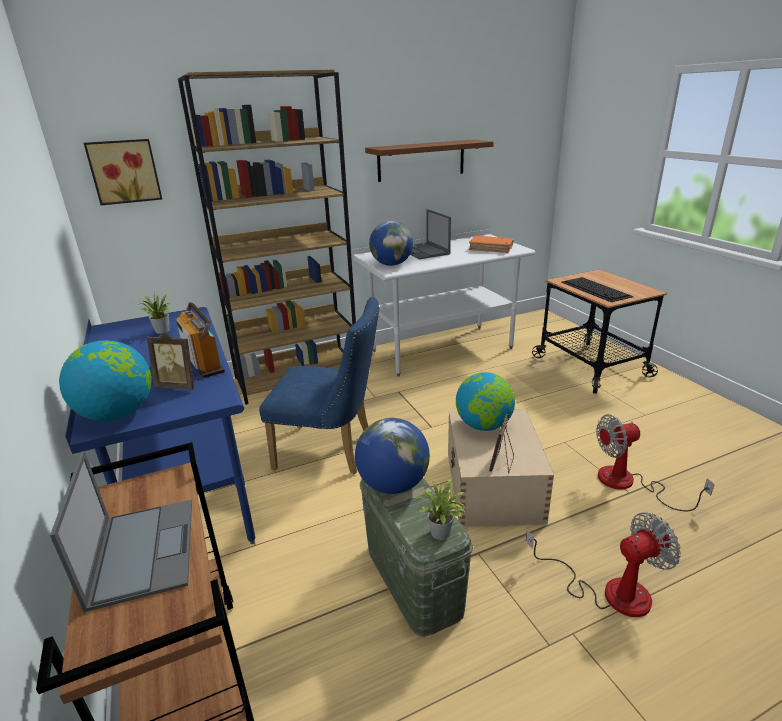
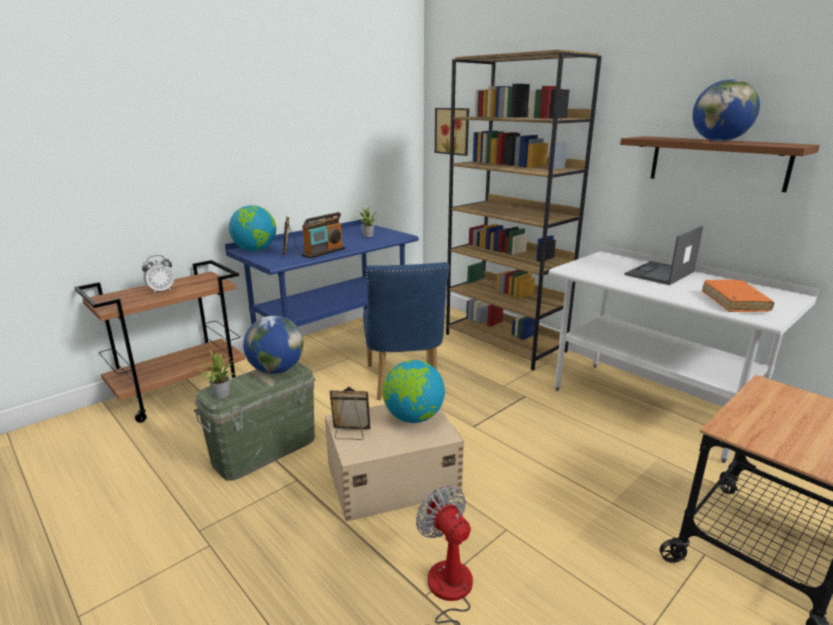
camera: 70 degrees right, 5 degrees down
laptop [50,451,192,612] -> alarm clock [142,255,174,294]
globe [369,221,413,266] -> globe moved to [693,79,760,141]
fan [526,512,681,617] -> none
keyboard [561,277,634,302] -> none

